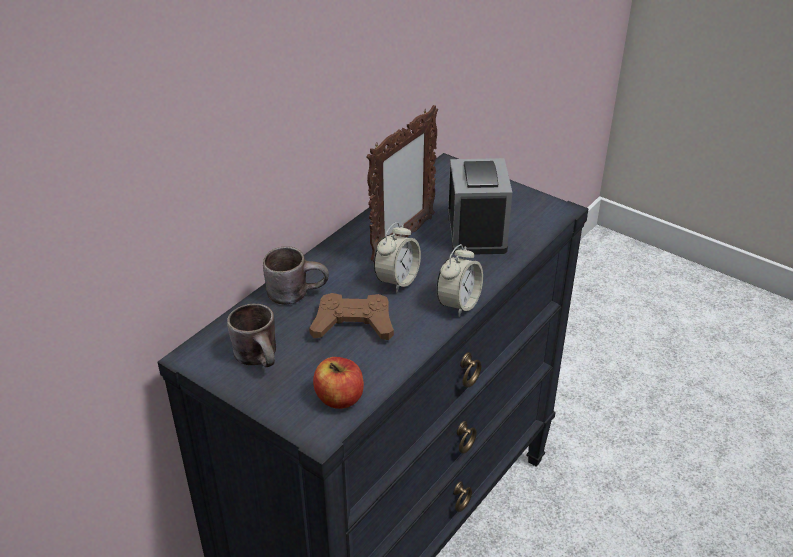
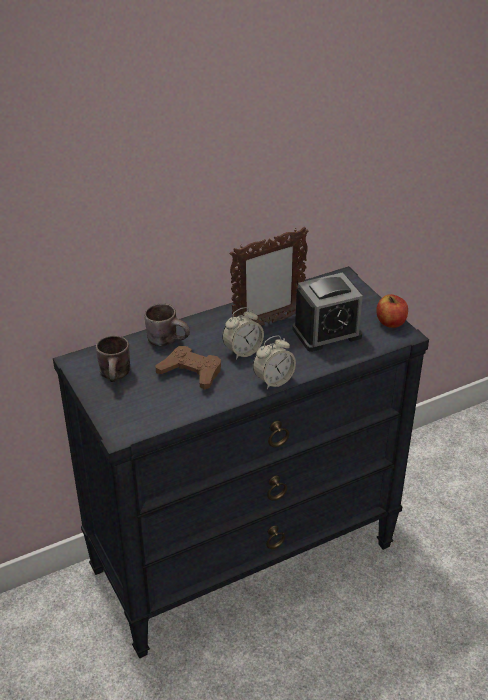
camera: 25 degrees right, 0 degrees up
apple [313,357,364,409] -> apple moved to [376,294,408,328]
alarm clock [448,158,513,254] -> alarm clock turned 45 degrees clockwise [292,272,363,352]

